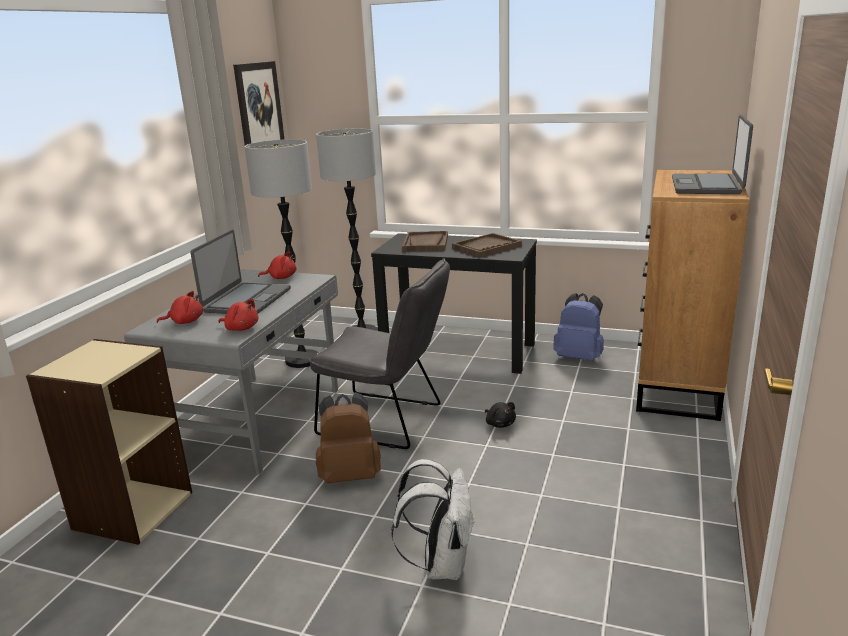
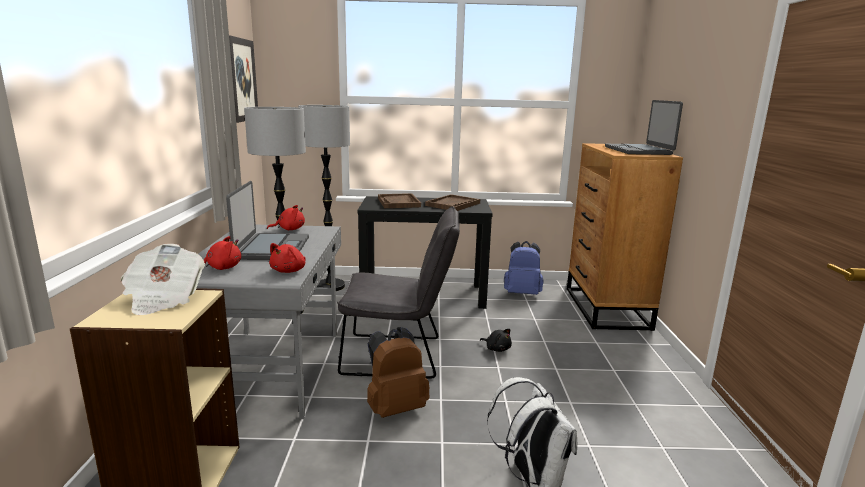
camera: 20 degrees left, 5 degrees down
red plush toy [219,299,258,331] -> red plush toy turned 105 degrees clockwise [269,243,306,273]
none -> newspaper [121,244,205,315]

